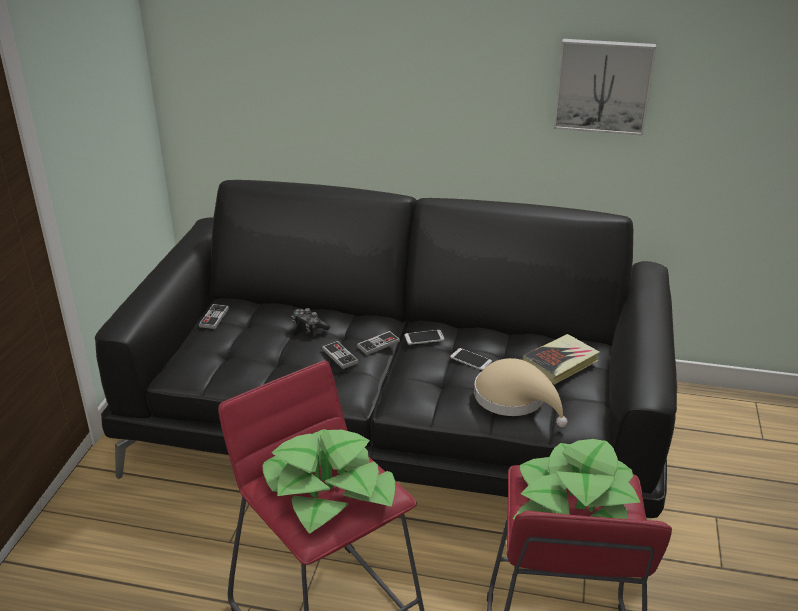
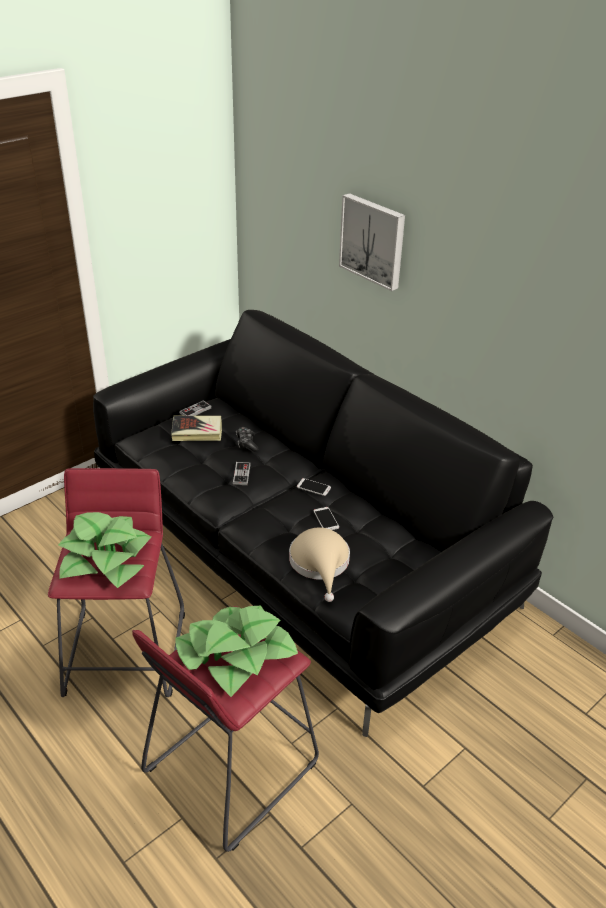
camera: 35 degrees right, 5 degrees up
game controller [357,331,400,355] -> none
book [522,334,600,385] -> book moved to [171,416,222,441]
picture [554,39,656,136] -> picture moved to [339,193,405,291]

